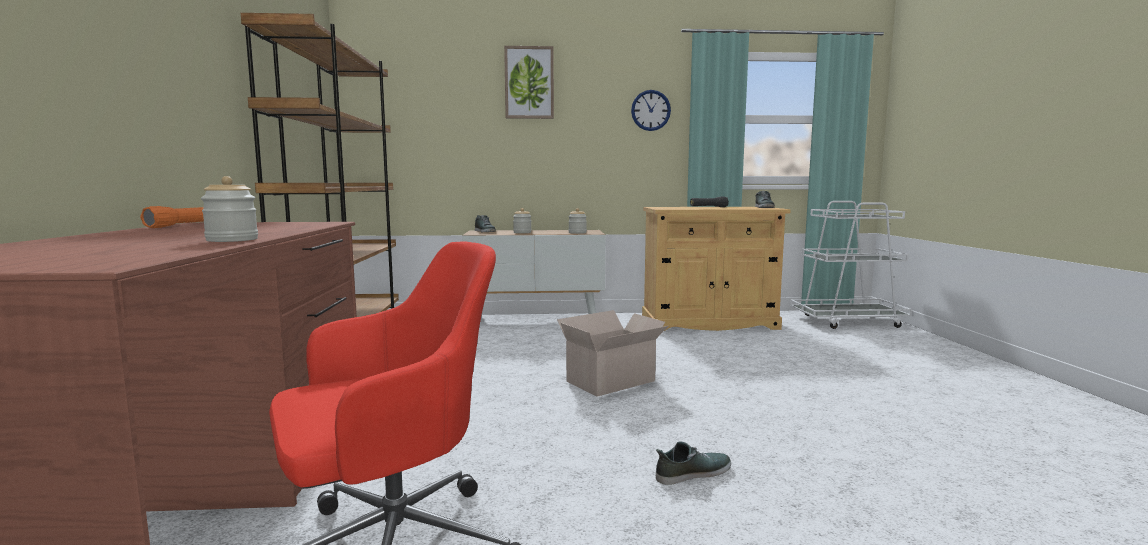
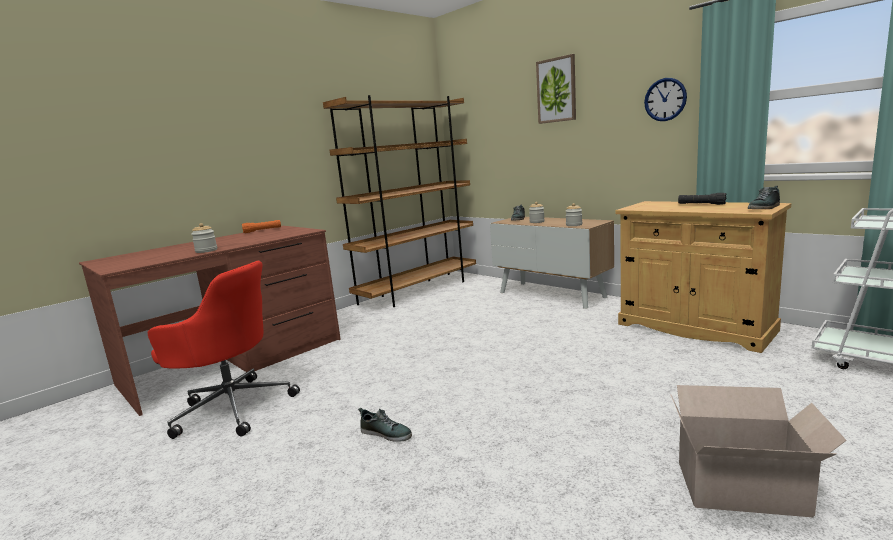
camera: 50 degrees right, 5 degrees up
cardboard box [557,310,668,397] -> cardboard box moved to [670,385,847,518]

